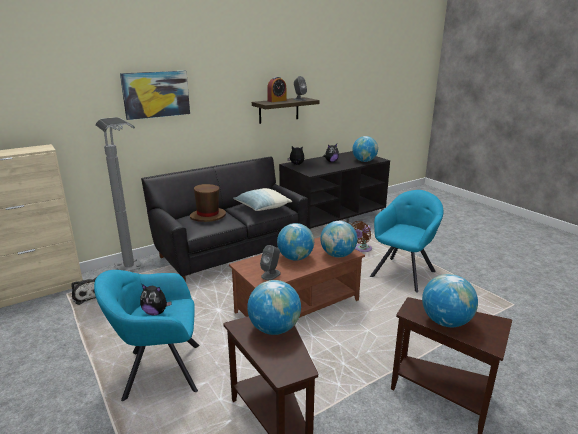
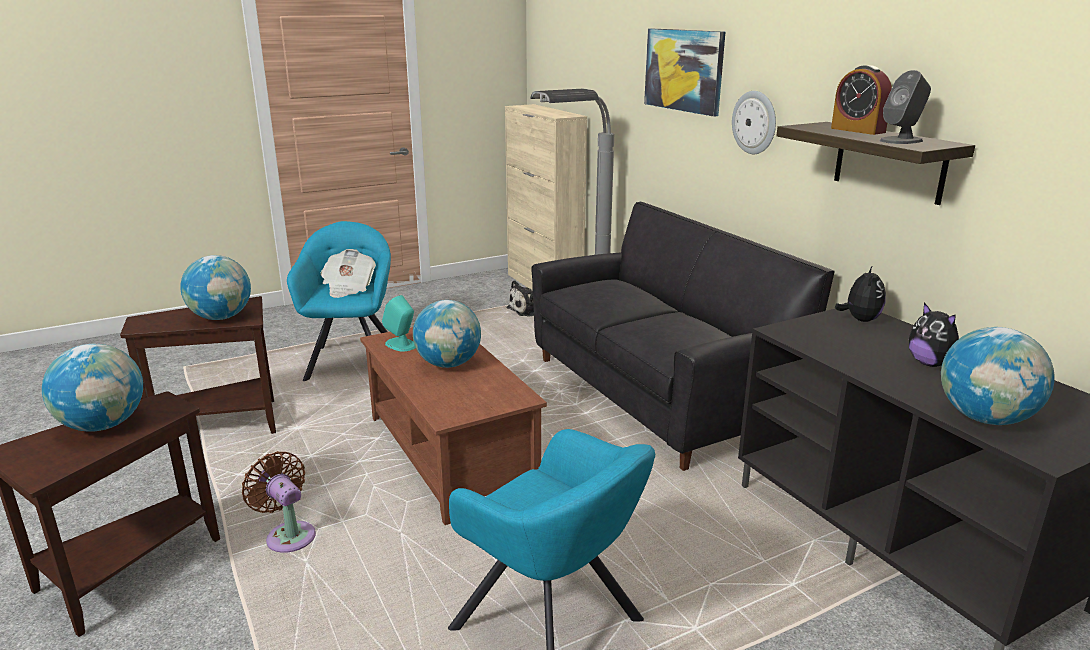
camera: 95 degrees right, 0 degrees up
plush toy [140,284,172,315] -> newspaper [321,249,376,298]
brown hat [190,184,226,222] -> none
pillow [233,188,292,211] -> none
grey speaker [260,245,281,280] -> turquoise speaker [382,295,416,352]
globe [320,221,357,258] -> none
brown fan [351,221,372,252] -> brown fan moved to [242,451,316,553]
none -> wall clock [732,91,776,154]

